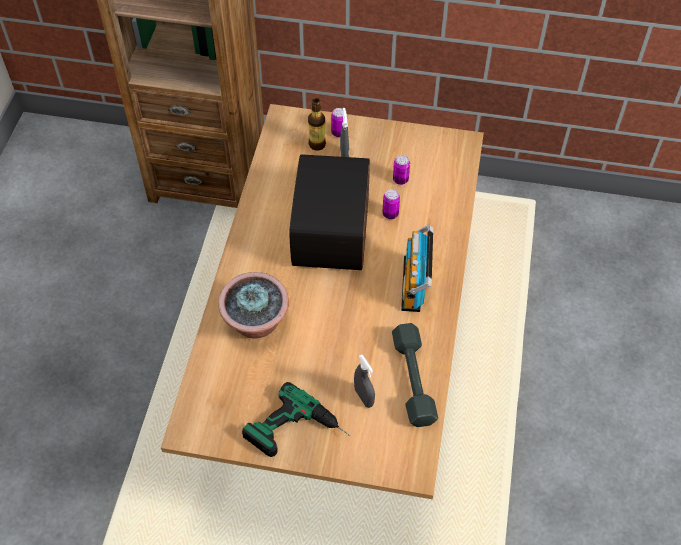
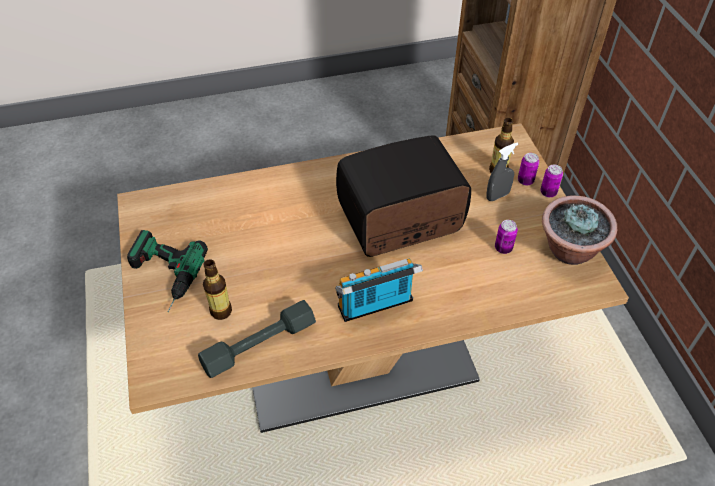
camera: 65 degrees right, 5 degrees down
potted plant [218,272,289,339] -> potted plant moved to [542,196,617,265]
grey spray bottle [354,355,375,408] -> bottle [203,259,232,320]
can [382,189,400,219] -> can moved to [540,164,563,197]

